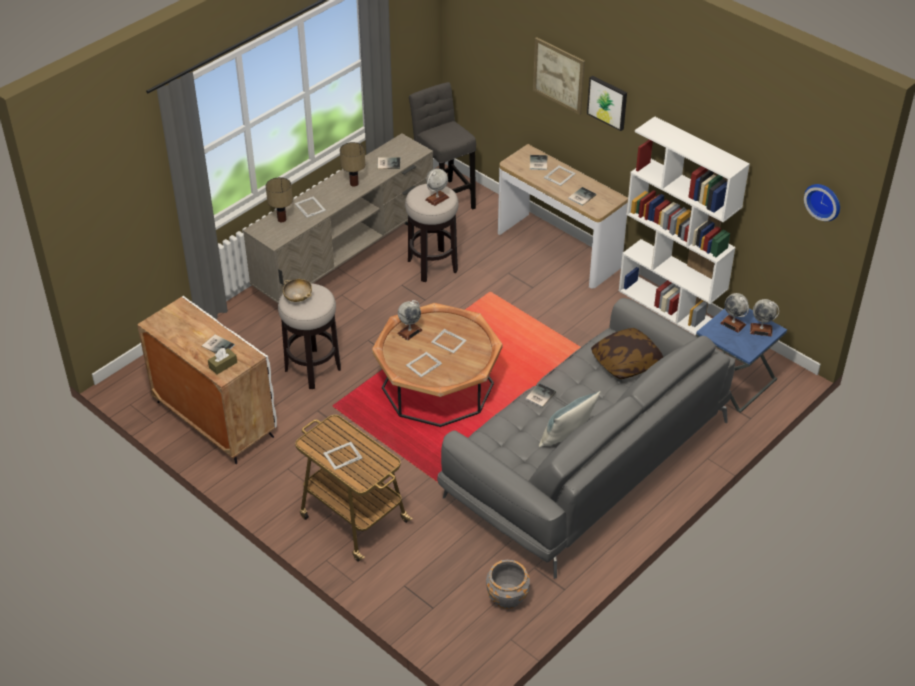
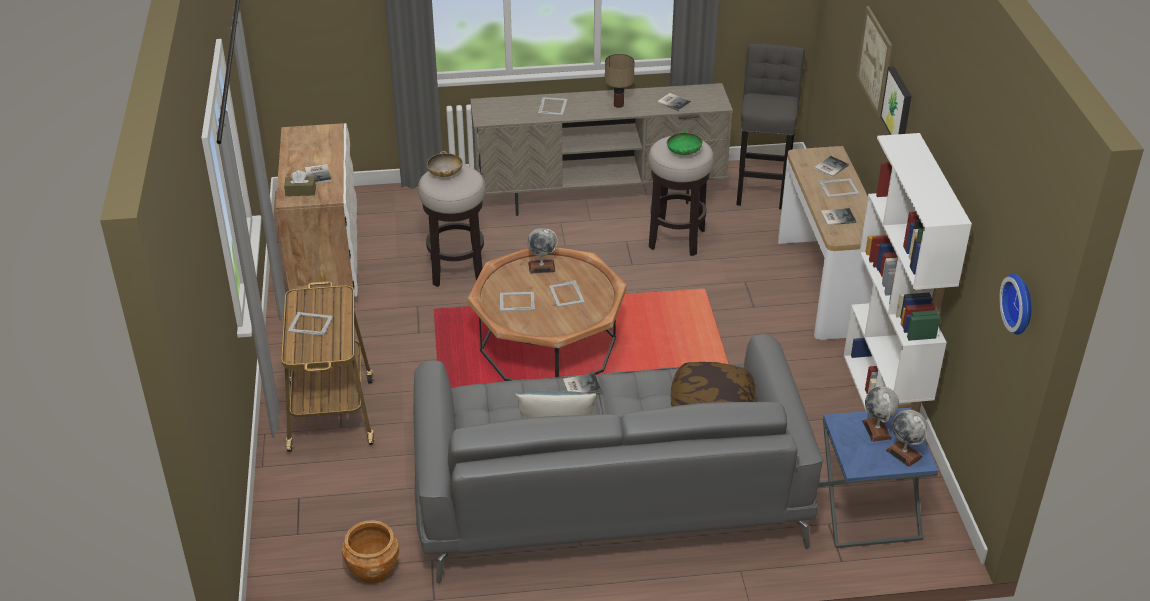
camera: 40 degrees right, 5 degrees down
table lamp [266,177,293,222] -> none
globe [425,168,449,206] -> green bowl [667,130,702,155]
grey planter [486,560,530,609] -> brown planter [342,520,399,584]

